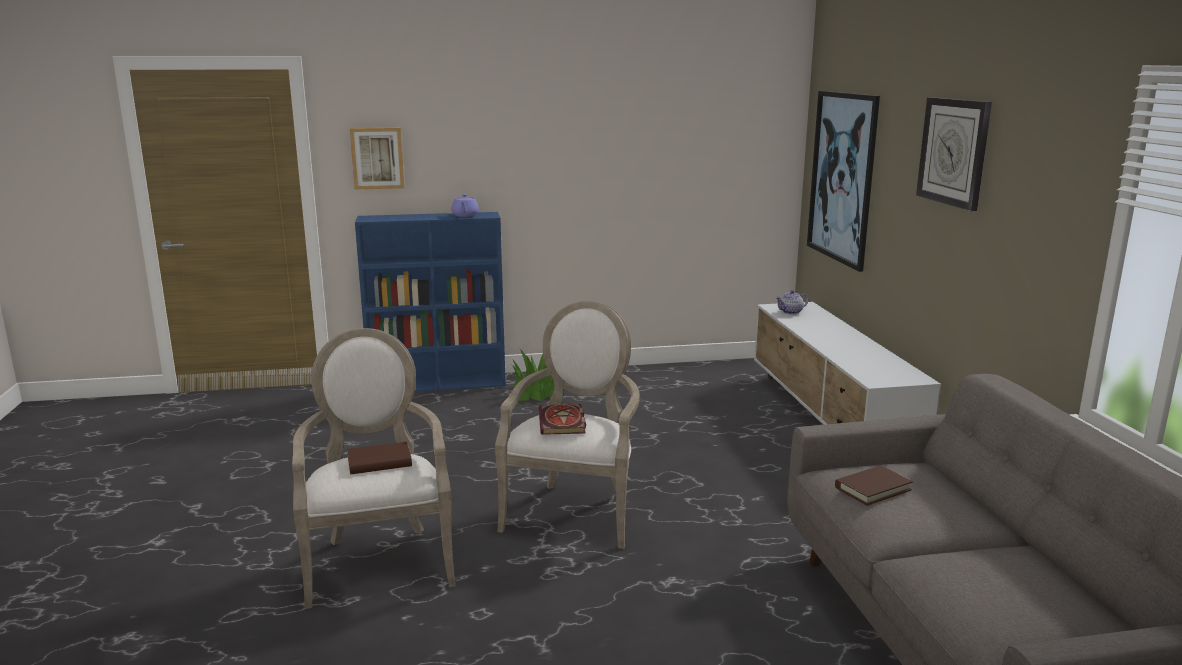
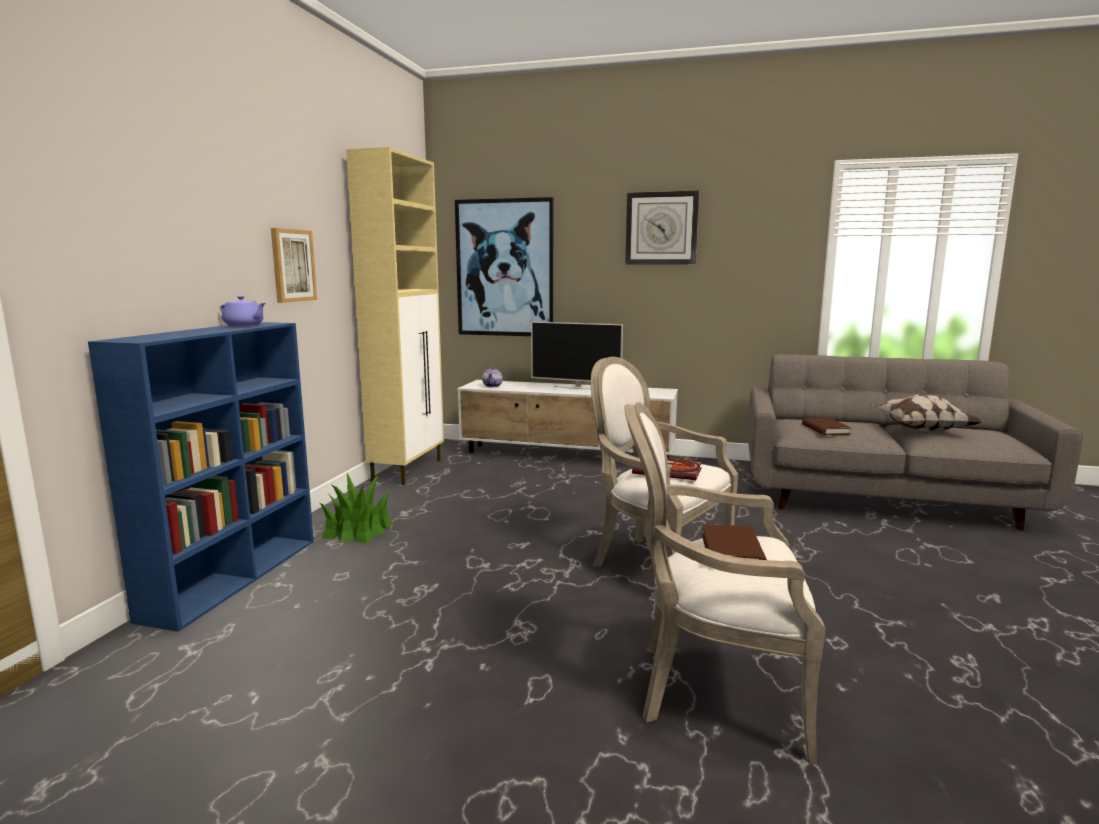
camera: 65 degrees left, 5 degrees down
picture [350,128,405,190] -> picture moved to [271,228,317,303]
none -> beige cabinet [346,147,444,485]
none -> television [531,321,623,389]
none -> pillow [869,394,982,432]

